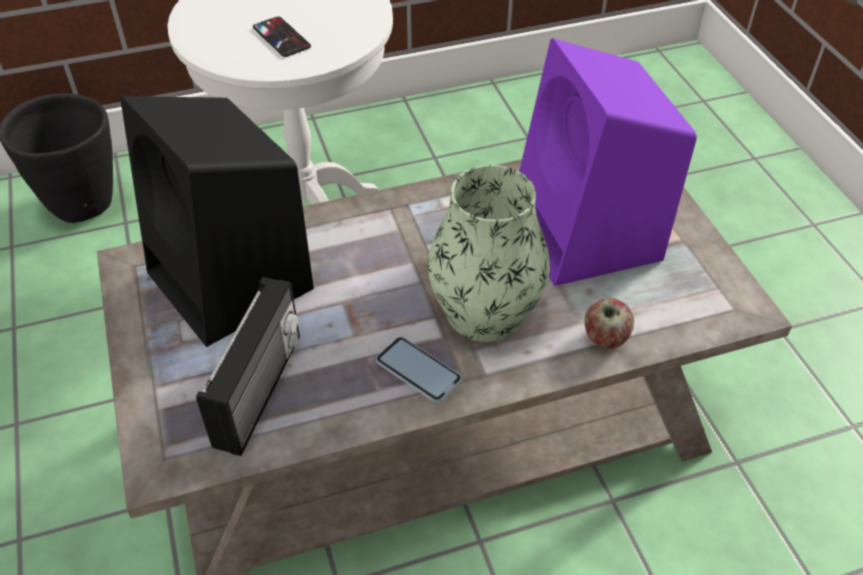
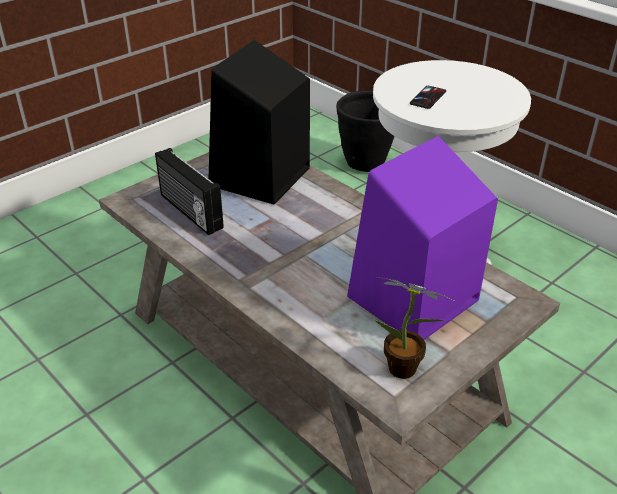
camera: 65 degrees right, 10 degrees down
radio [196,277,300,456] -> radio turned 60 degrees clockwise [155,148,224,235]
phone [376,337,462,403] -> none
vase [427,165,550,342] -> none
apple [584,298,634,349] -> none
none -> potted plant [374,277,454,379]

